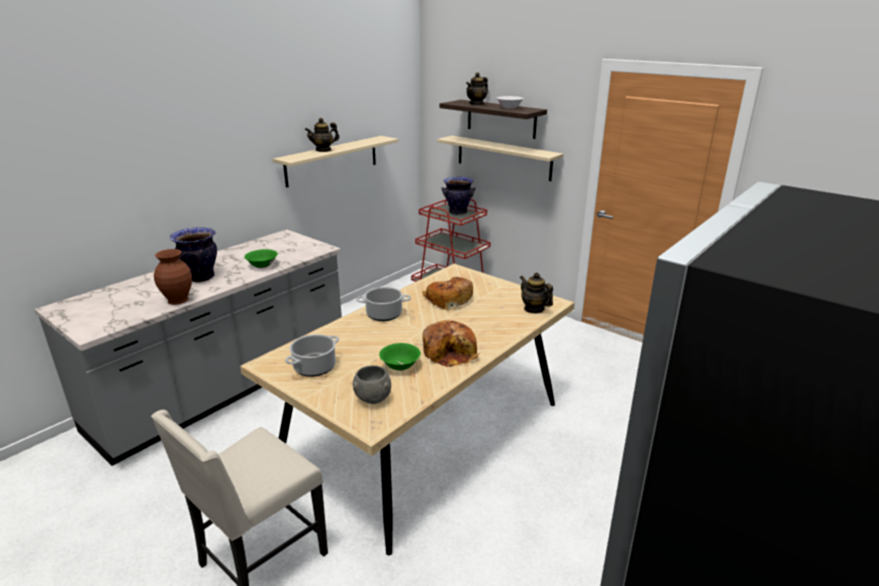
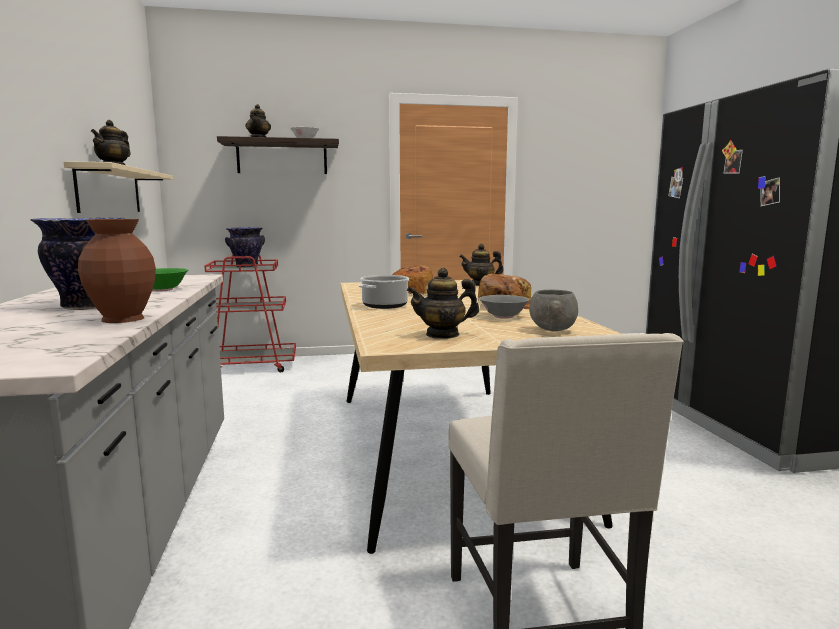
camera: 50 degrees left, 15 degrees down
cooking pot [285,334,339,377] -> teapot [407,268,479,339]
green bowl [379,343,421,371] -> grey bowl [479,295,530,319]
beige shelf [437,136,564,181] -> none

